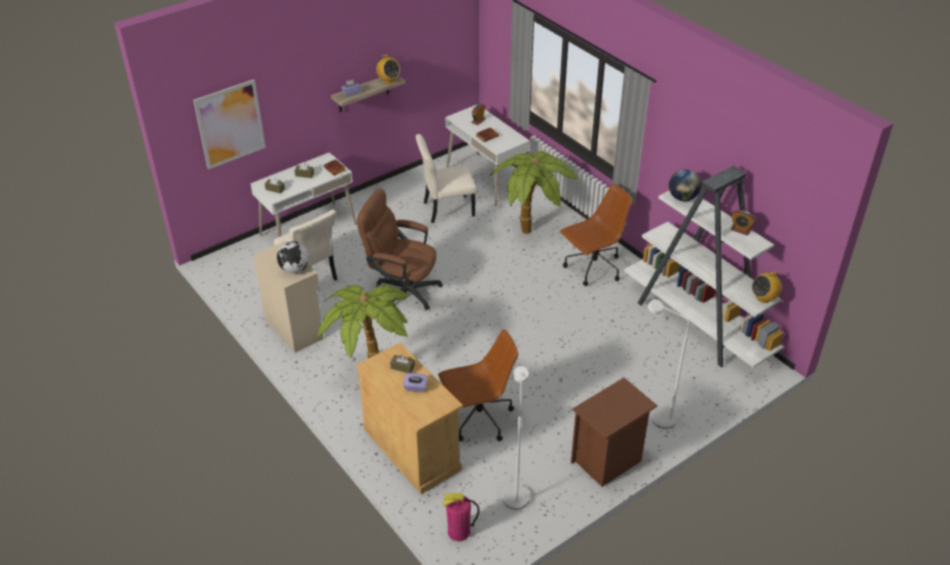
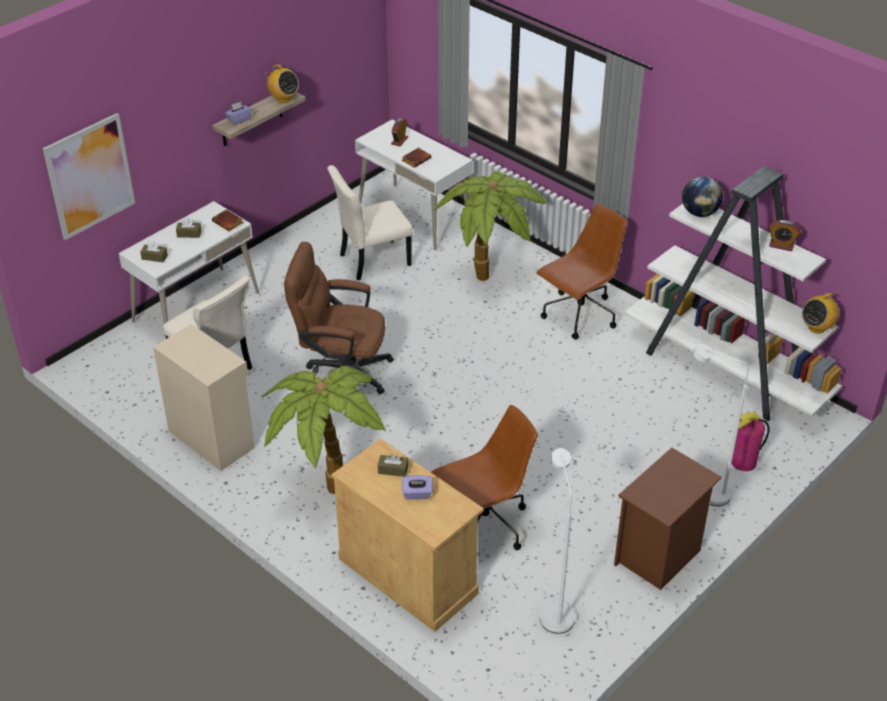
camera: 10 degrees left, 0 degrees up
globe [277,241,309,273] -> none
fire extinguisher [442,493,479,541] -> fire extinguisher moved to [732,412,770,471]

